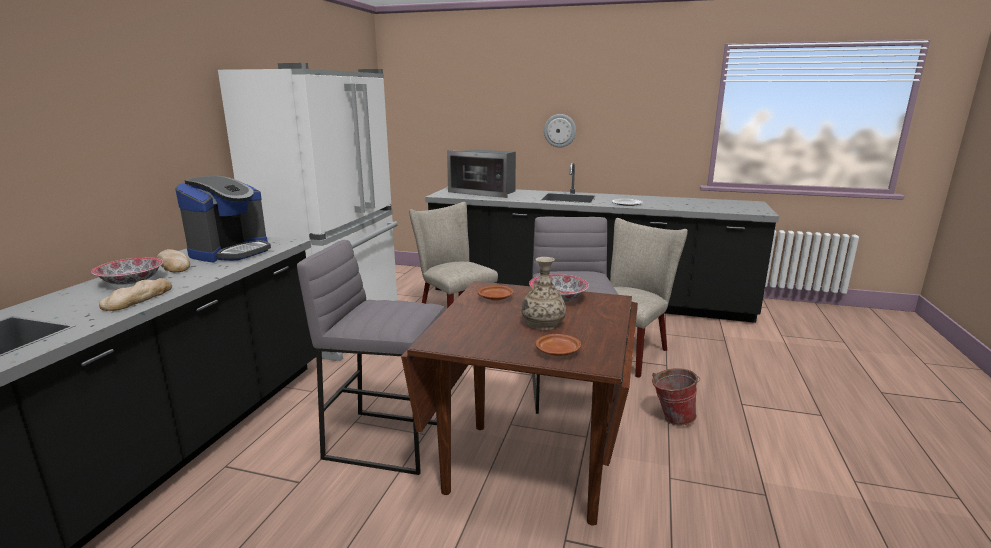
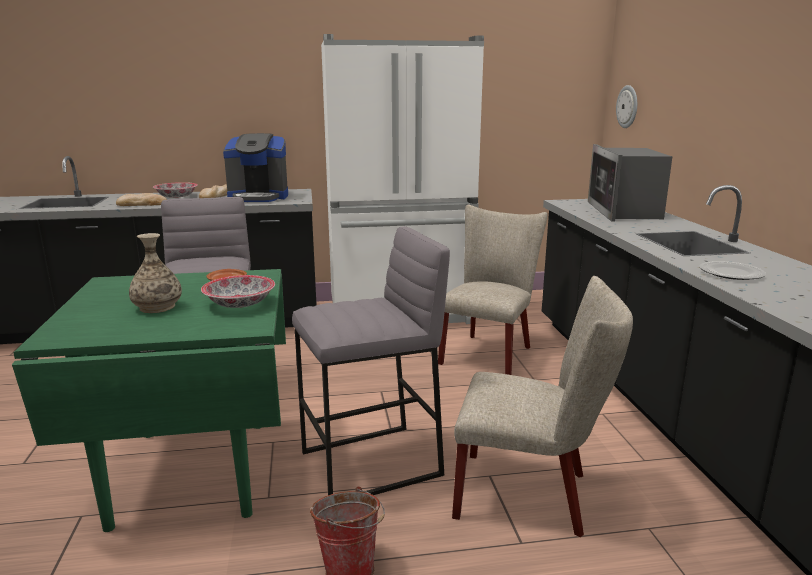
camera: 65 degrees right, 0 degrees up
brown dining table [401,281,638,526] -> green dining table [12,269,286,532]
brown plate [536,334,581,356] -> none
wall clock [544,114,576,148] -> wall clock moved to [616,85,637,128]

